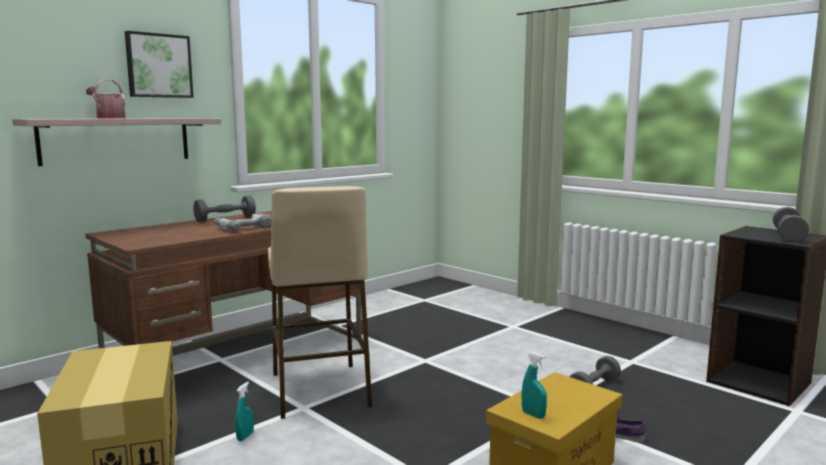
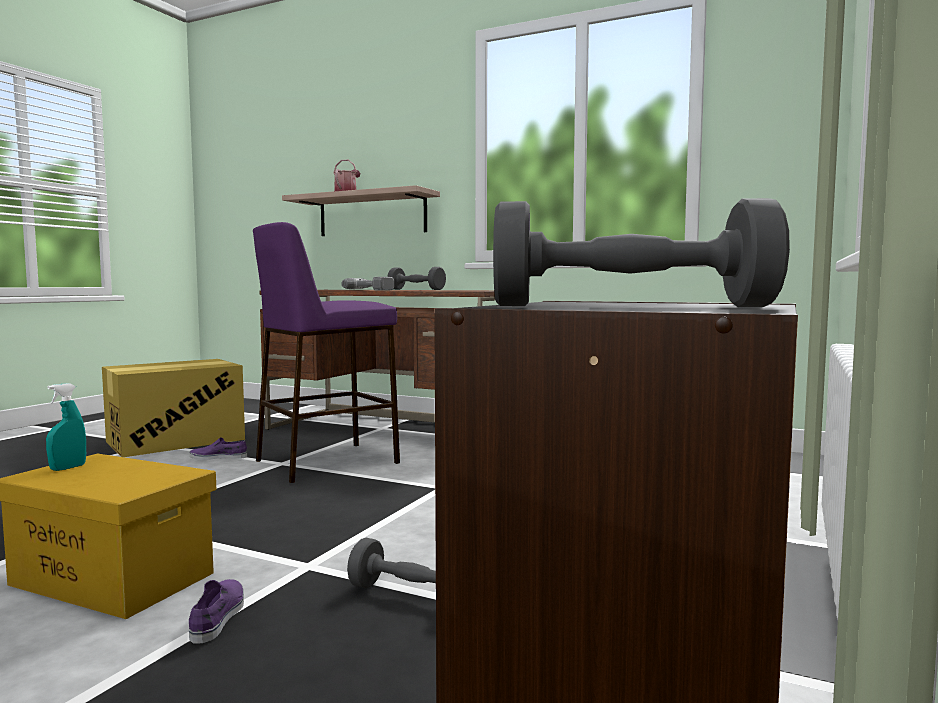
camera: 70 degrees right, 5 degrees down
picture [125,31,194,98] -> none
turquoise spray bottle [235,382,254,441] -> purple shoe [190,437,247,460]
beige stool [268,186,372,419] -> purple stool [253,222,400,483]

